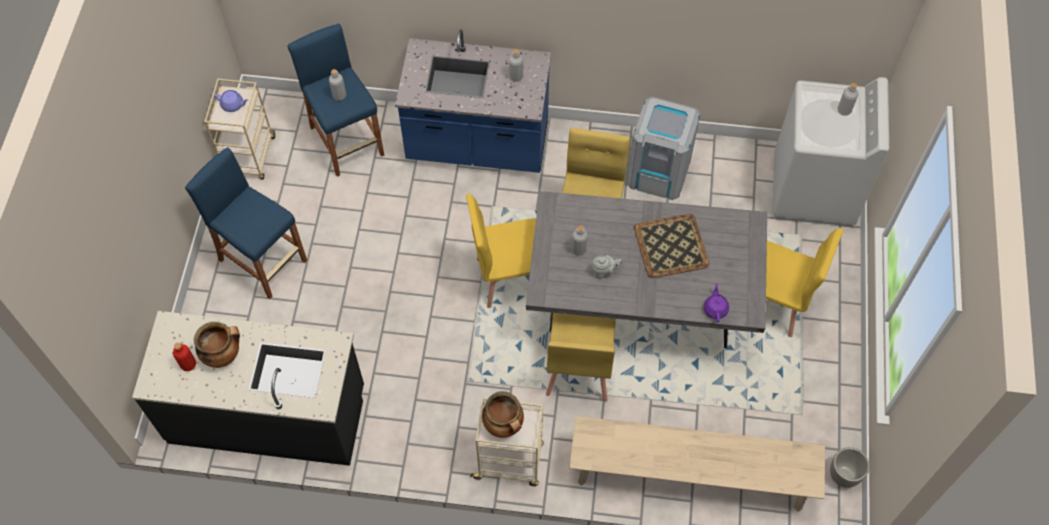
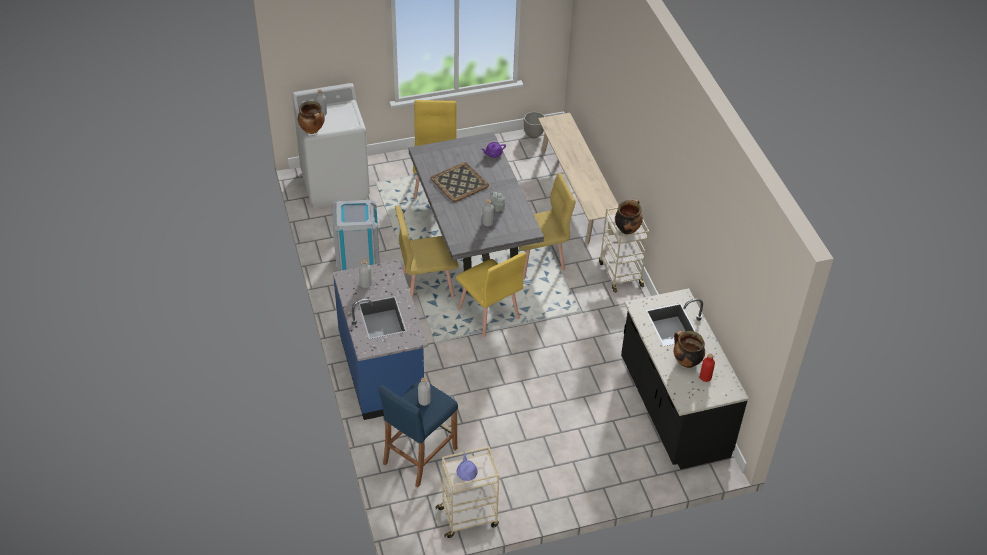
camera: 115 degrees left, 15 degrees down
blue stool [185,147,307,299] -> none
none -> cooking pot [298,101,325,134]

